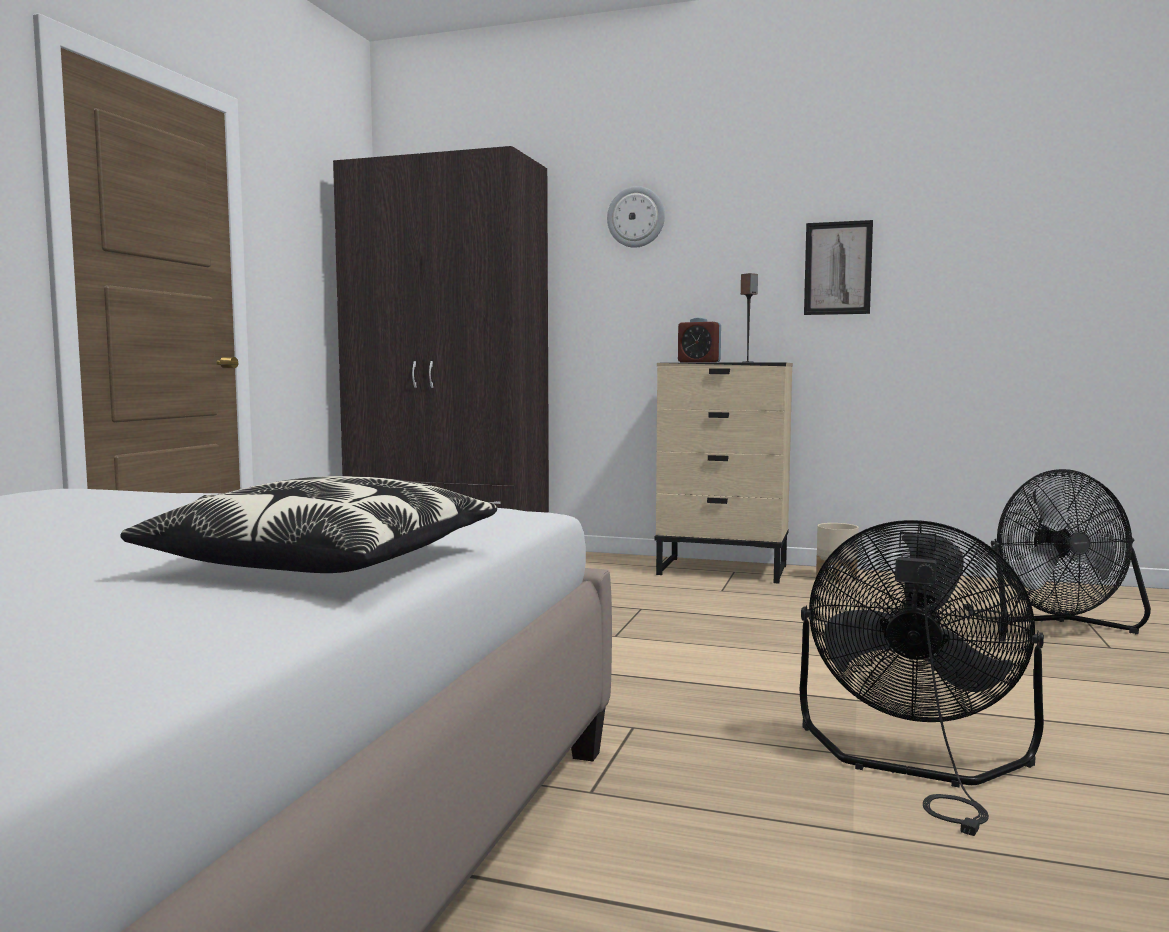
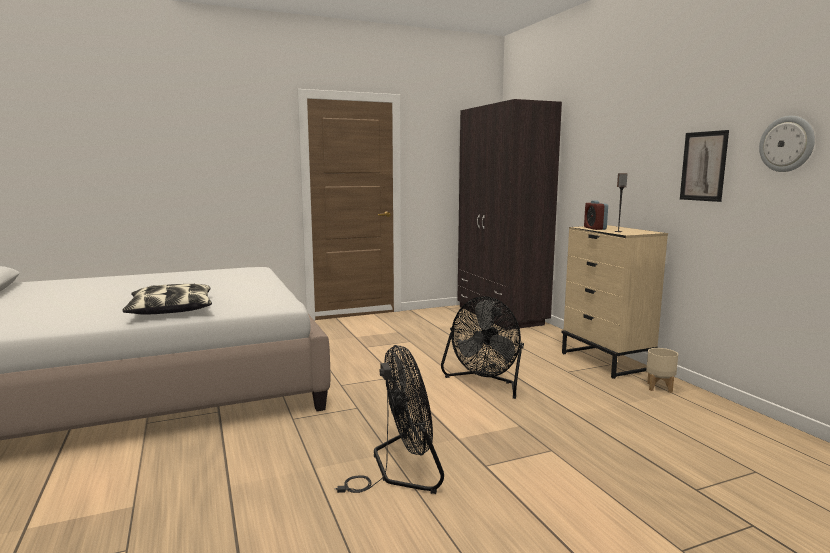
camera: 50 degrees right, 5 degrees up
wall clock [607,186,665,248] -> wall clock moved to [759,116,815,172]
black fan [964,469,1151,642] -> black fan moved to [441,296,524,399]

